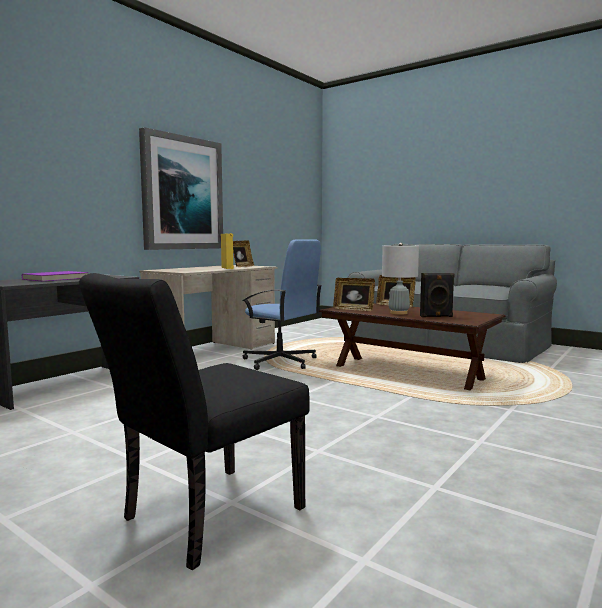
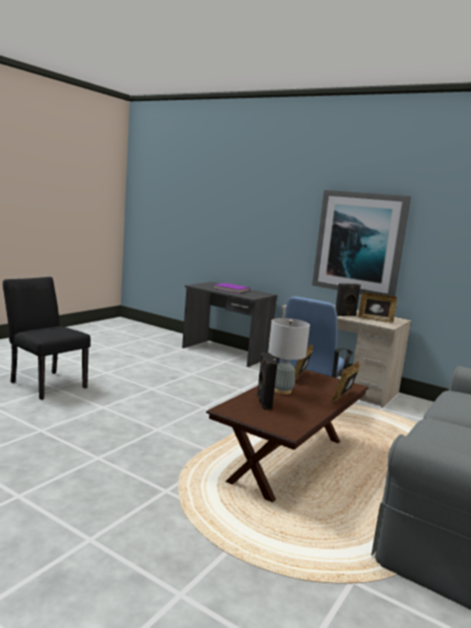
camera: 85 degrees right, 5 degrees up
yellow speaker [221,233,234,269] -> black speaker [335,283,361,316]

